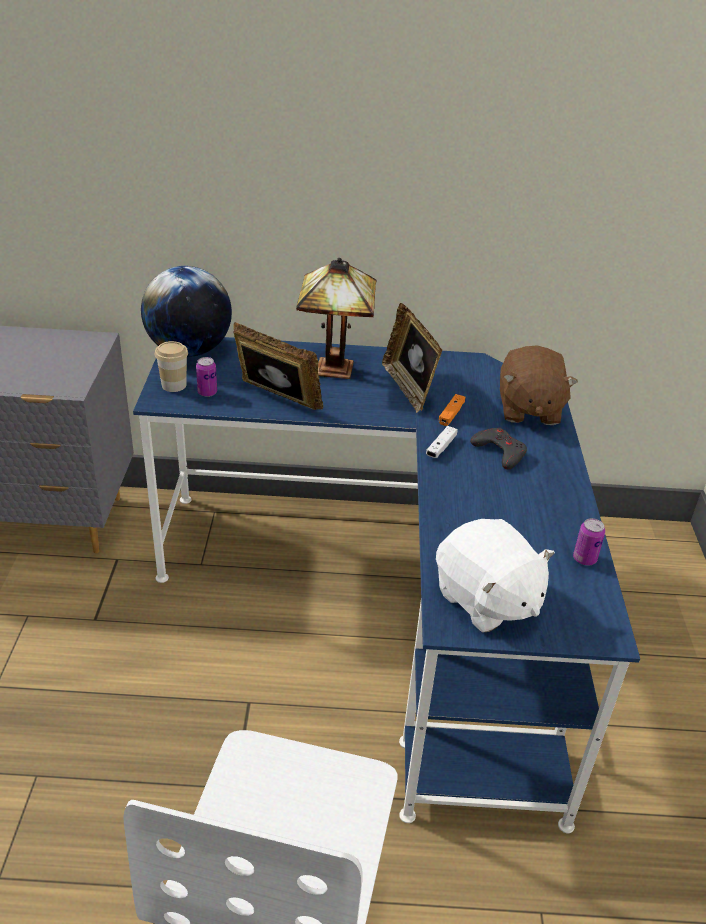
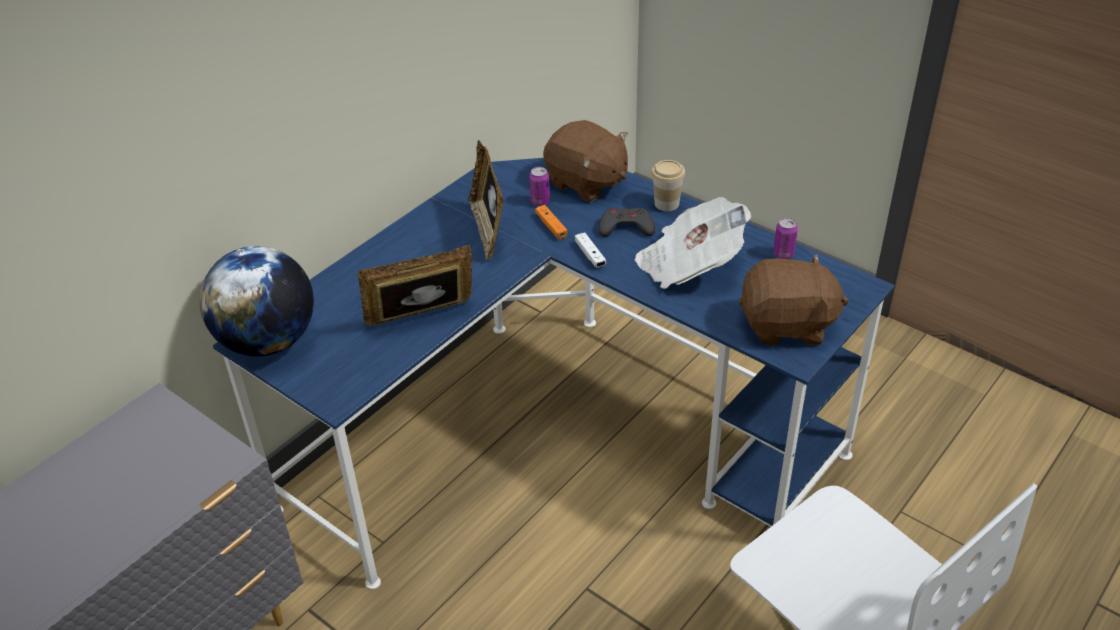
camera: 50 degrees left, 5 degrees up
cup [155,341,188,392] -> cup moved to [651,160,685,211]
can [196,357,217,397] -> can moved to [529,167,550,206]
table lamp [296,258,376,379] -> none
picture frame [382,303,442,413] -> picture frame turned 60 degrees clockwise [468,140,504,261]
white plush toy [436,519,555,632] -> brown plush toy [739,254,849,345]
none -> newspaper [635,197,751,289]

